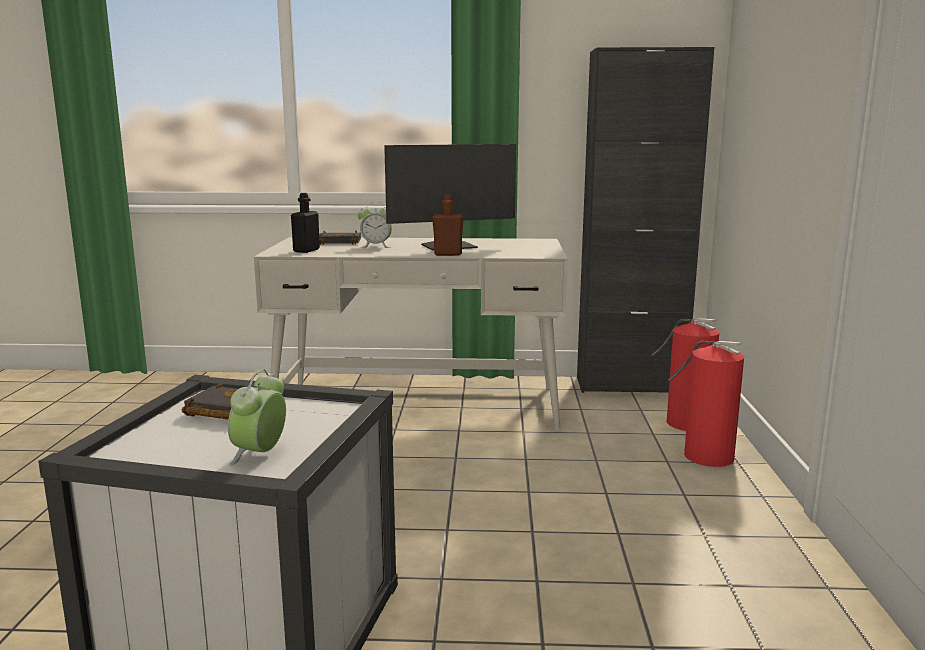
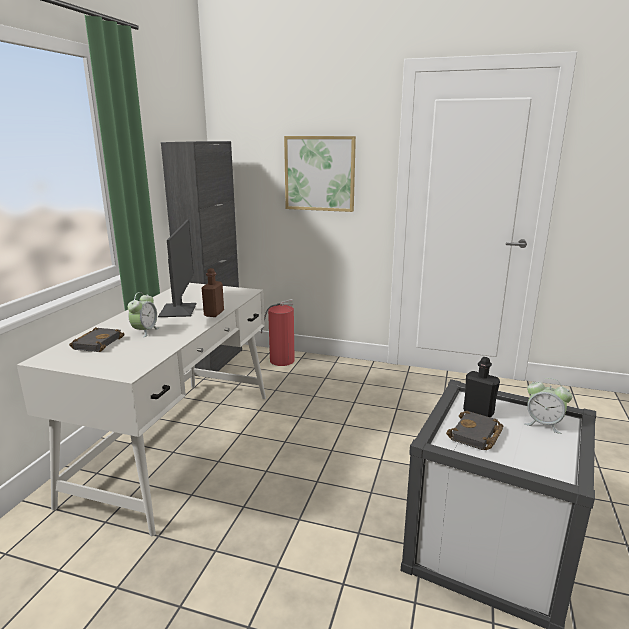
camera: 75 degrees left, 5 degrees up
black bottle [291,193,320,253] -> black bottle moved to [463,357,500,417]
fire extinguisher [668,341,744,467] -> none
none -> picture [284,136,356,212]

